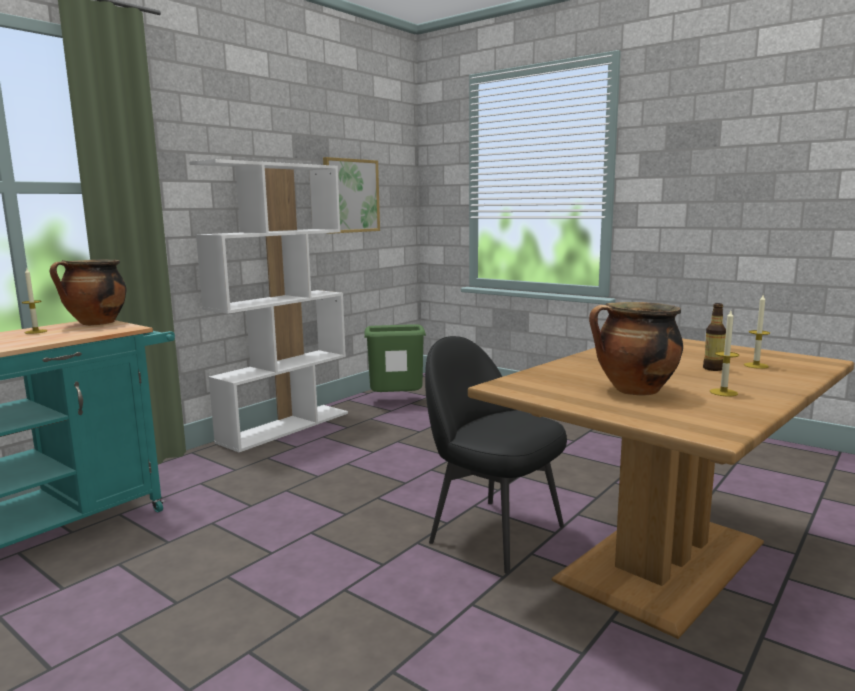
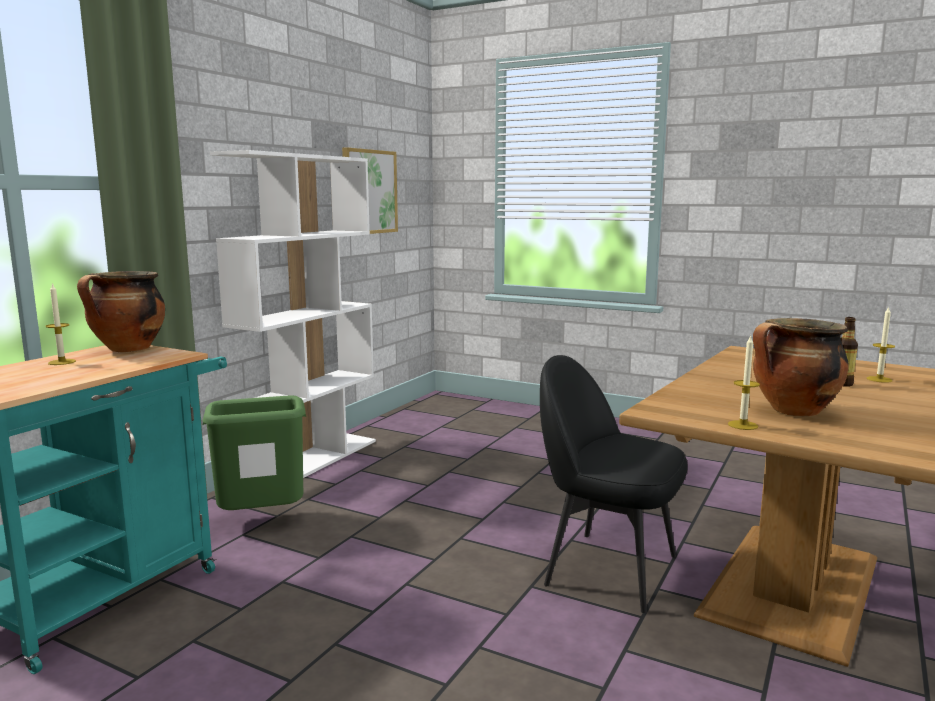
camera: 10 degrees left, 0 degrees up
green trash can [364,324,426,392] -> green trash can moved to [202,395,306,510]
candle [710,311,739,396] -> candle moved to [728,335,760,430]

